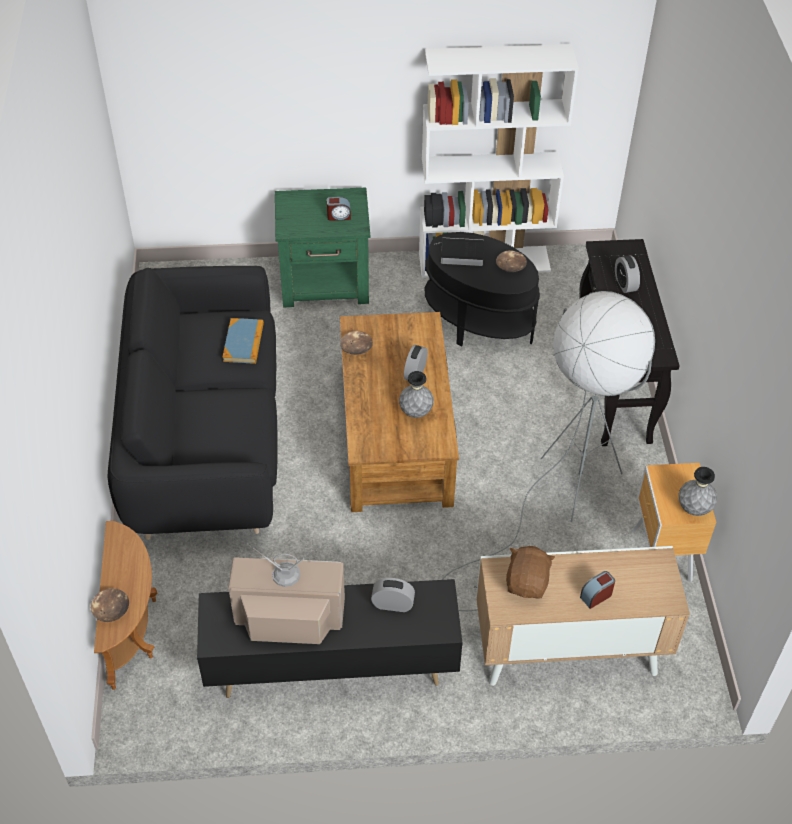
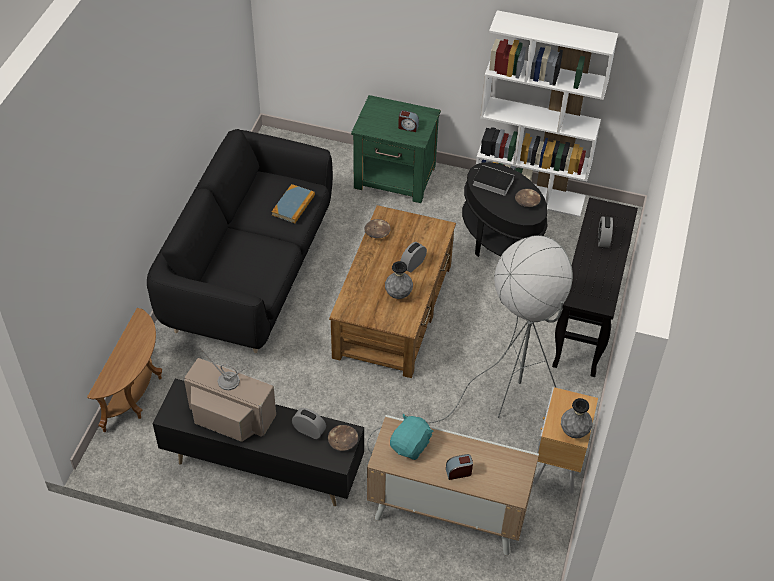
camera: 20 degrees right, 0 degrees up
brown bowl [91,589,129,622] -> brown bowl moved to [328,425,358,451]
brown plush toy [506,546,555,599] -> turquoise plush toy [390,414,434,460]

